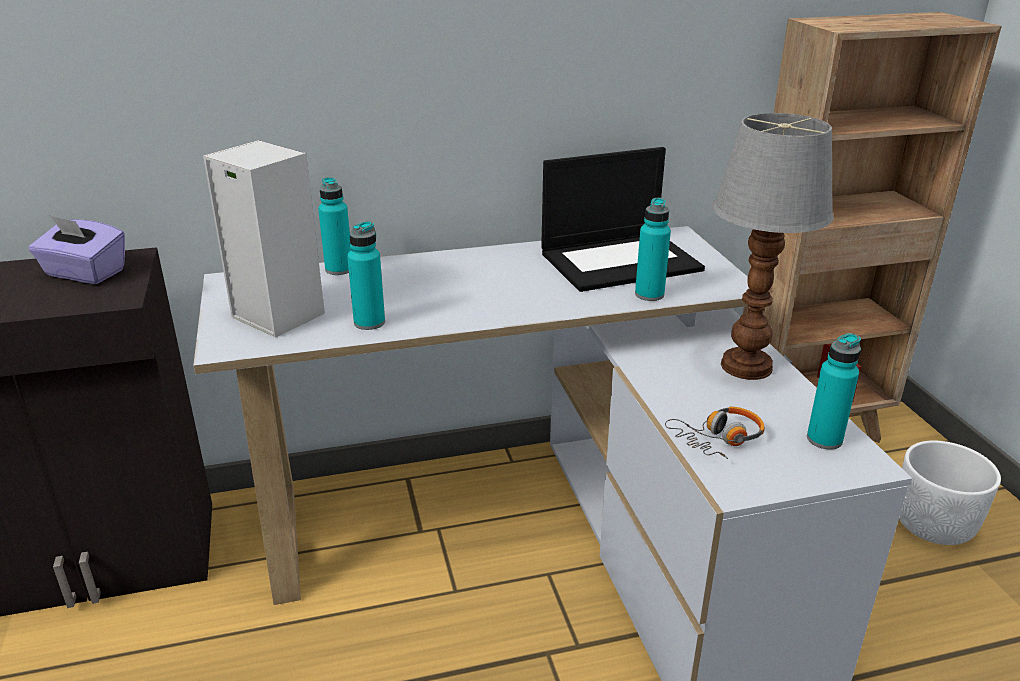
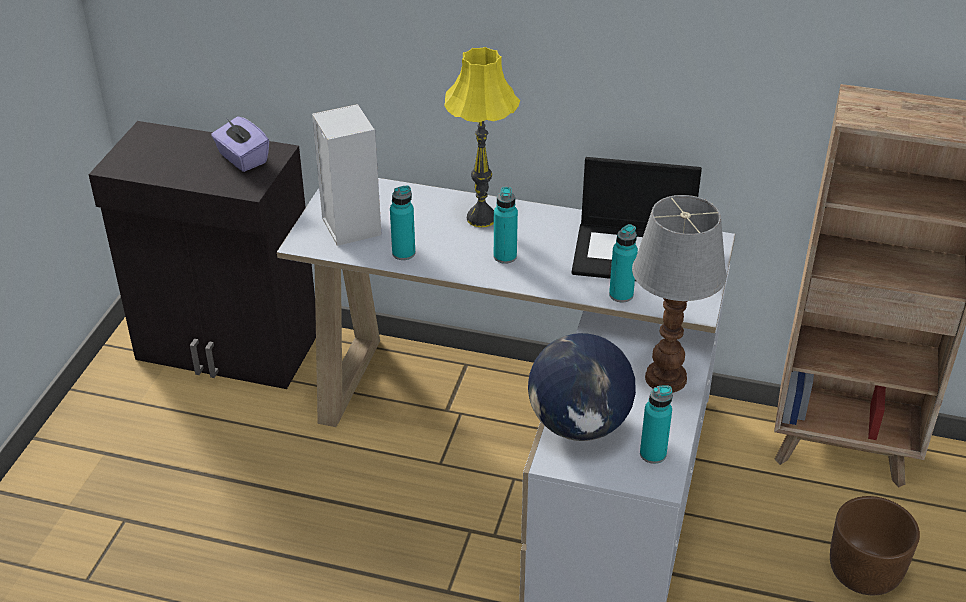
camera: 30 degrees right, 10 degrees up
turquoise bottle [318,177,351,275] -> turquoise bottle moved to [494,187,518,264]
headphones [665,407,764,459] -> globe [528,333,636,441]
white planter [899,441,1001,545] -> brown planter [830,496,920,595]
none -> yellow table lamp [444,47,520,227]

